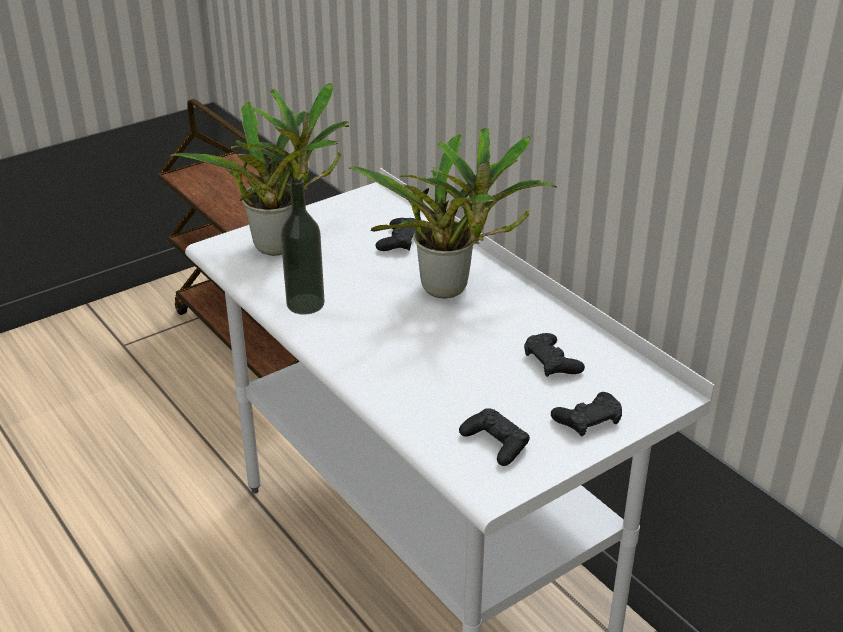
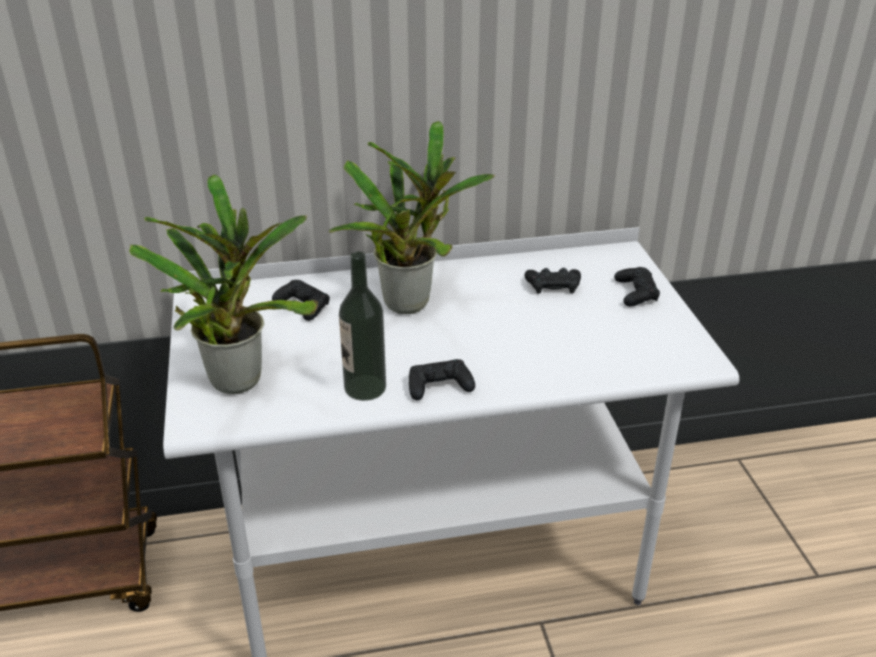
camera: 65 degrees left, 0 degrees up
black game controller [459,408,530,466] -> black game controller moved to [409,359,475,400]

